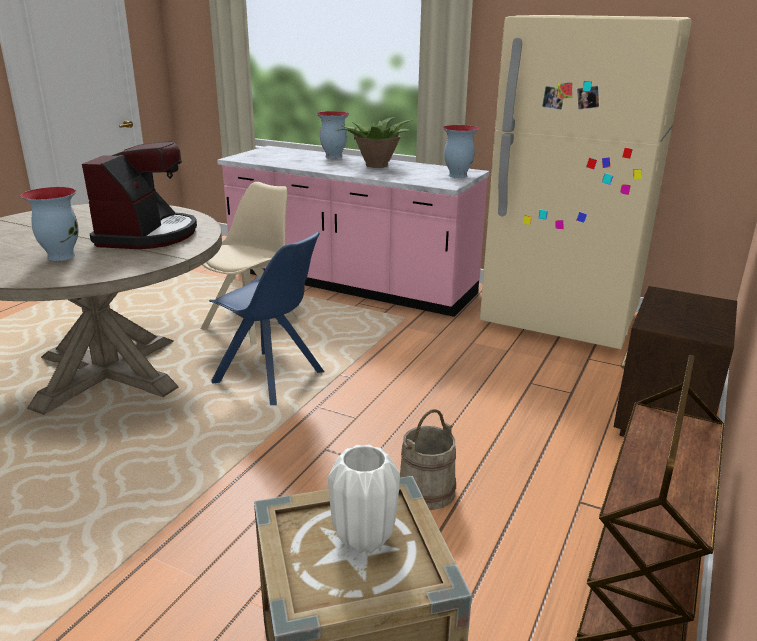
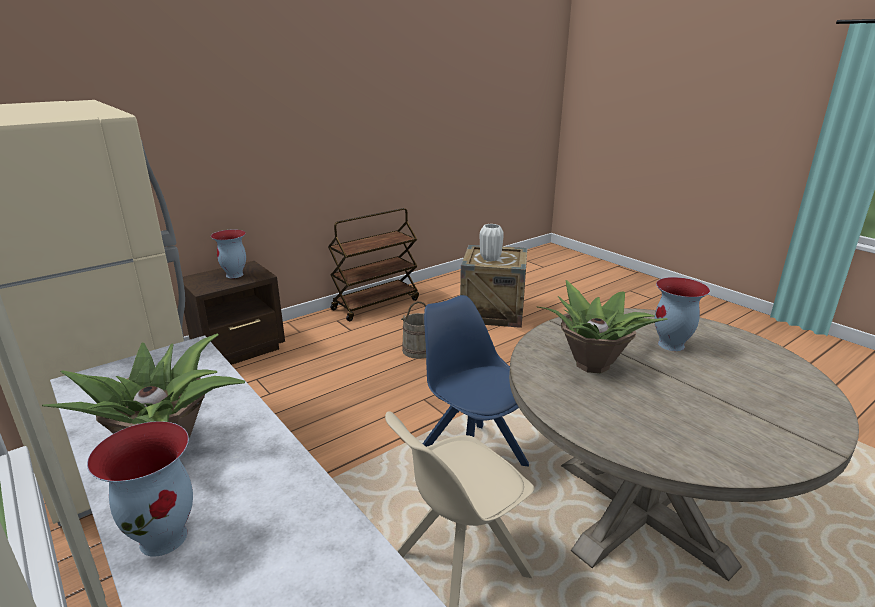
camera: 155 degrees left, 0 degrees up
coffee machine [82,141,197,249] -> potted plant [538,280,668,373]
vase [443,125,479,178] -> vase moved to [211,229,246,278]

